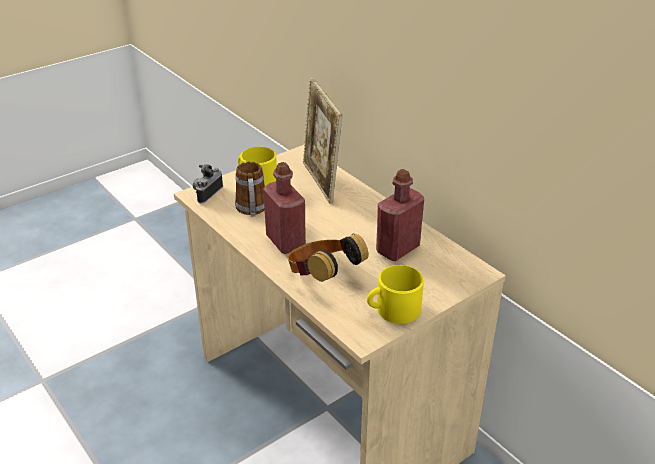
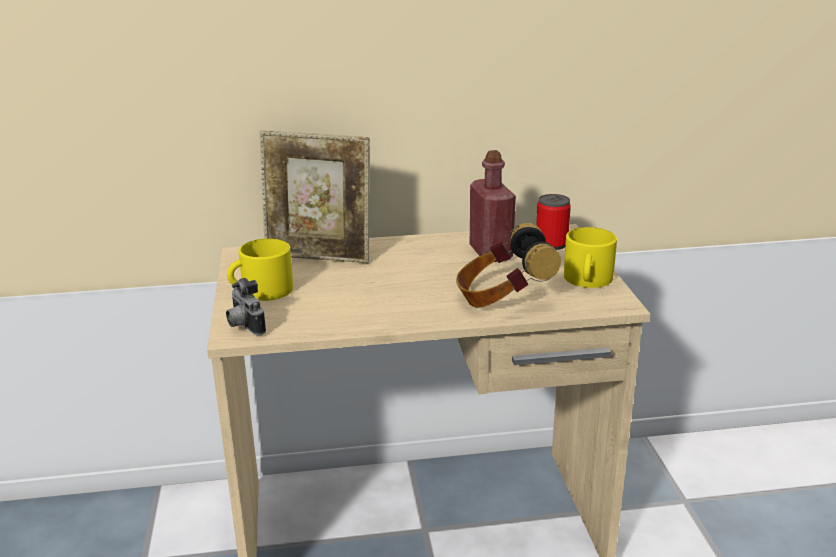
camera: 60 degrees left, 10 degrees down
mug [235,162,265,217] -> none
red bottle [263,162,306,254] -> none
none -> can [536,194,571,250]

